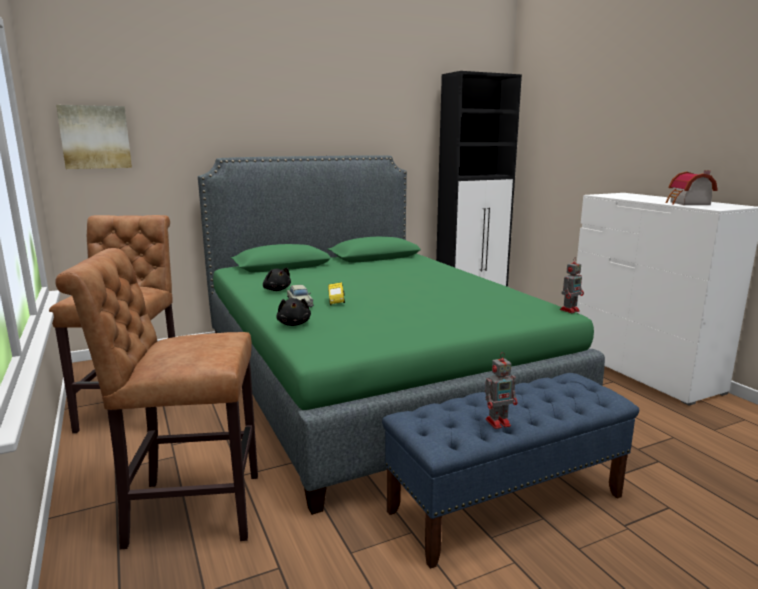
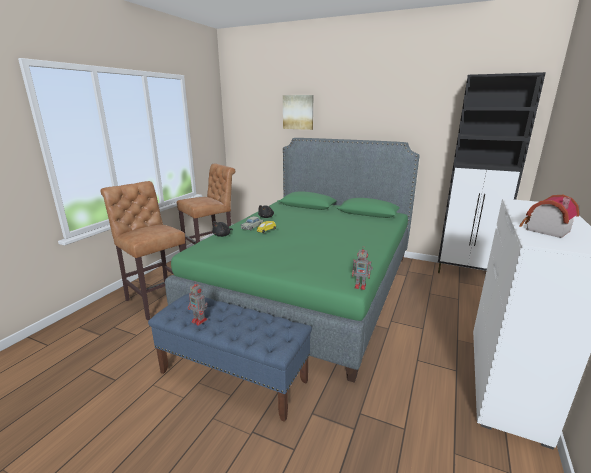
camera: 50 degrees right, 5 degrees up
picture [56,105,132,169] -> picture moved to [283,95,313,130]

